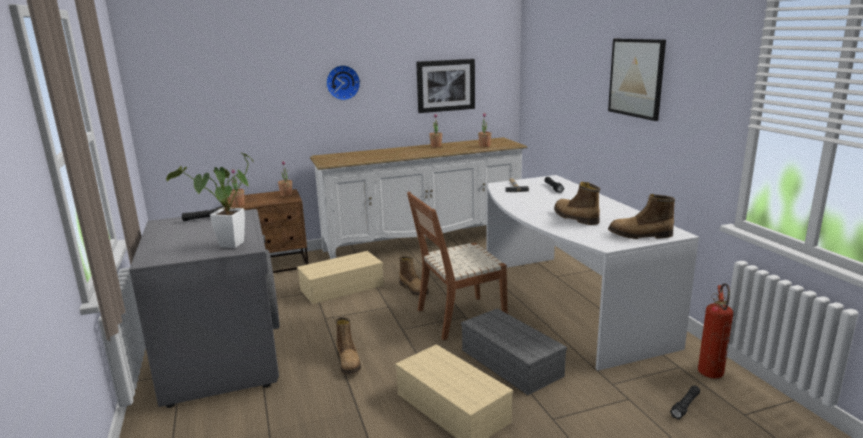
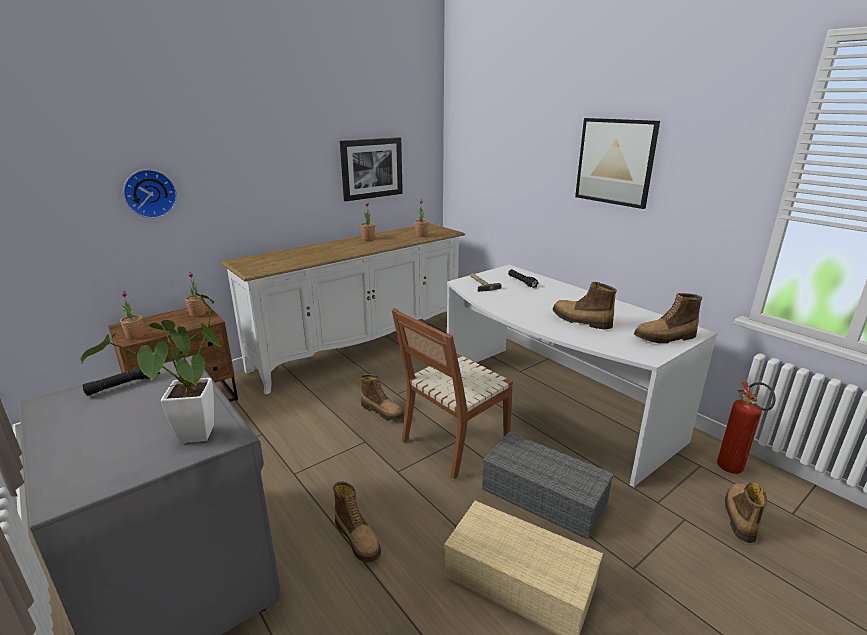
camera: 20 degrees left, 5 degrees up
beige storage box [297,251,384,304] -> none
wall clock [326,65,360,101] -> wall clock moved to [123,169,177,218]
black flashlight [670,386,700,420] -> boot [725,482,767,543]

